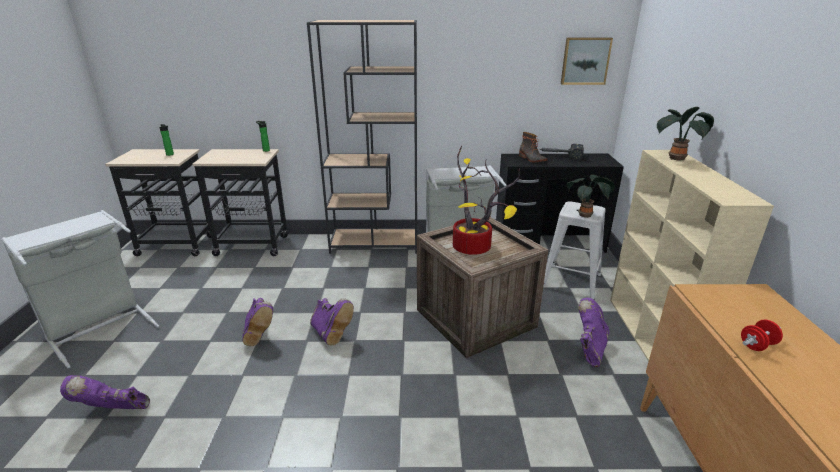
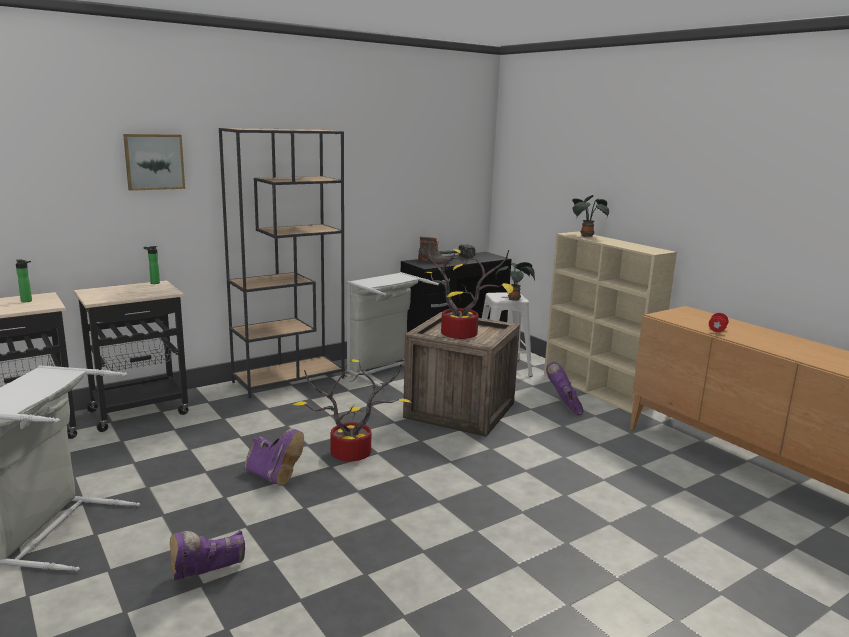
camera: 35 degrees left, 10 degrees down
purple boot [310,298,354,345] -> potted plant [293,359,412,461]
picture [561,38,613,85] -> picture moved to [123,134,185,191]

